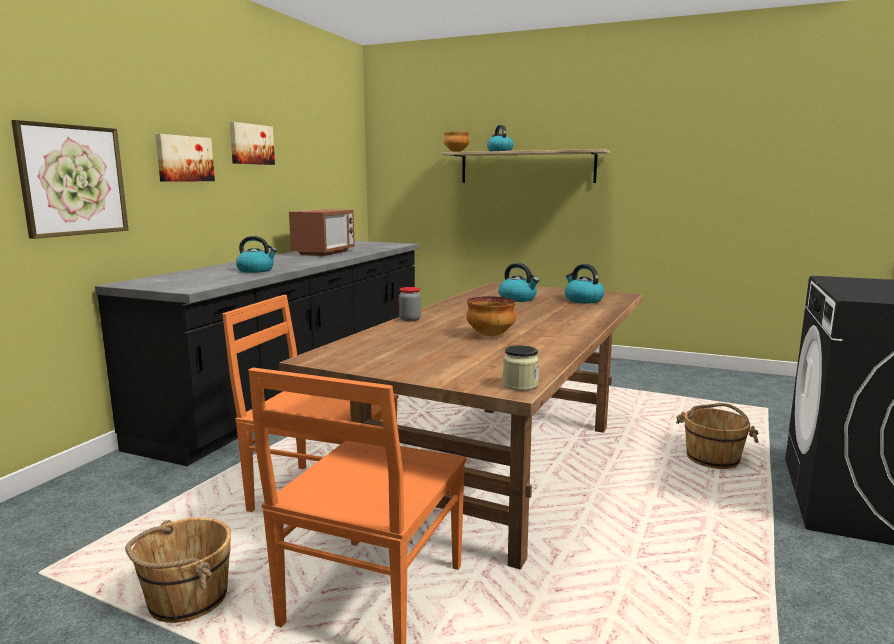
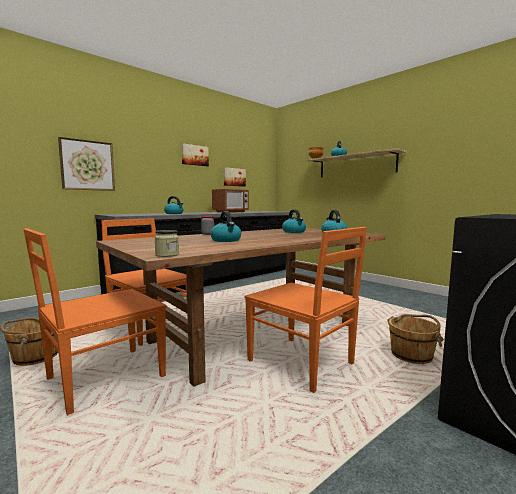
camera: 25 degrees right, 5 degrees down
picture [155,134,215,181] -> picture moved to [224,167,246,187]
bowl [466,296,516,336] -> kettle [210,211,241,242]
none -> orange chair [244,227,367,393]

